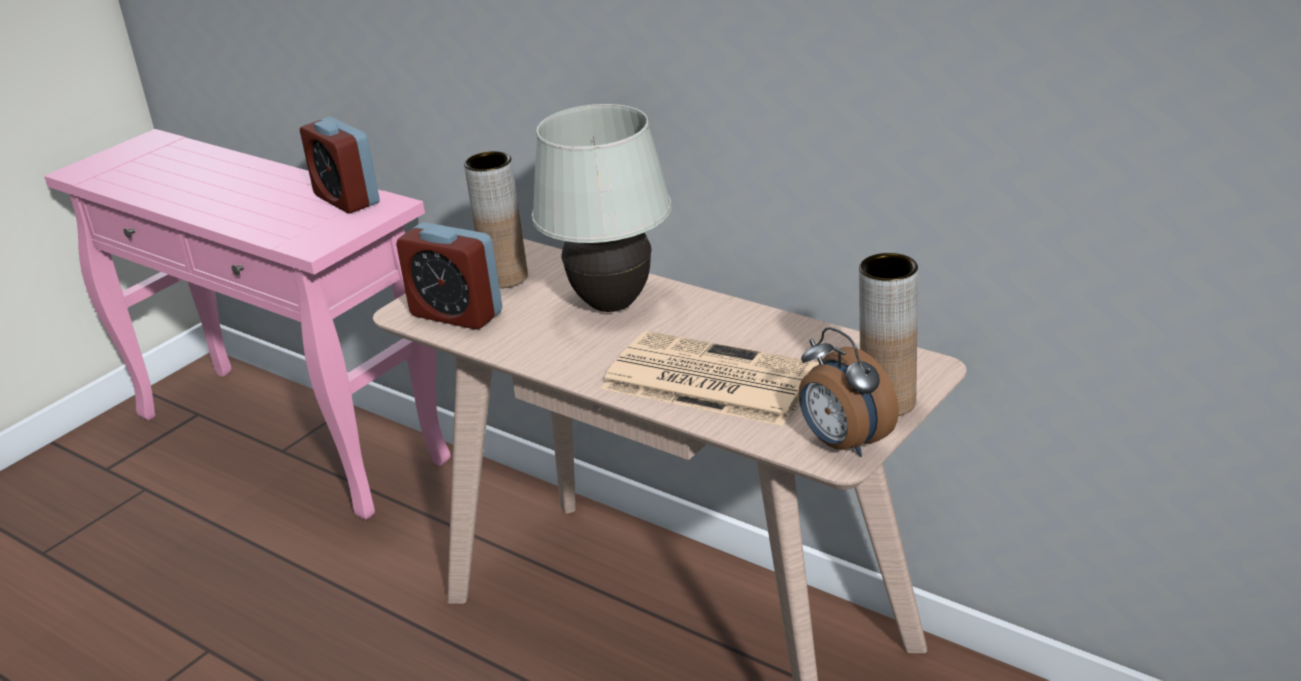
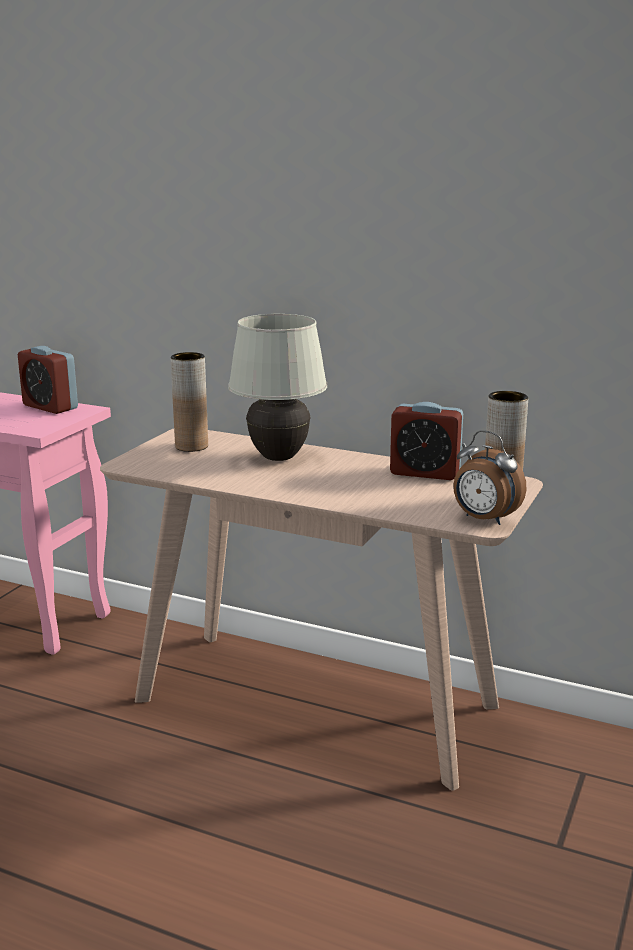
camera: 15 degrees left, 10 degrees down
alarm clock [396,222,502,330] -> alarm clock moved to [390,402,463,480]
newspaper [601,331,819,426] -> none

